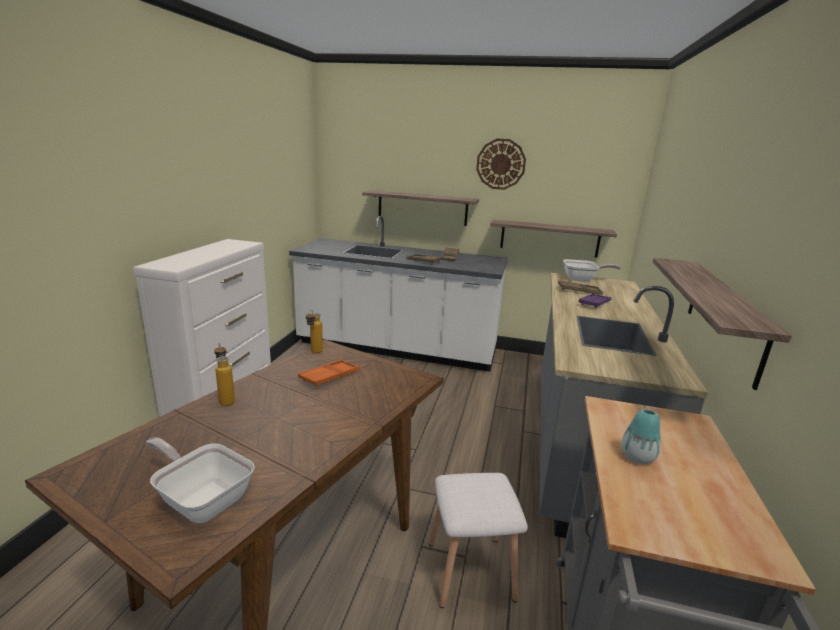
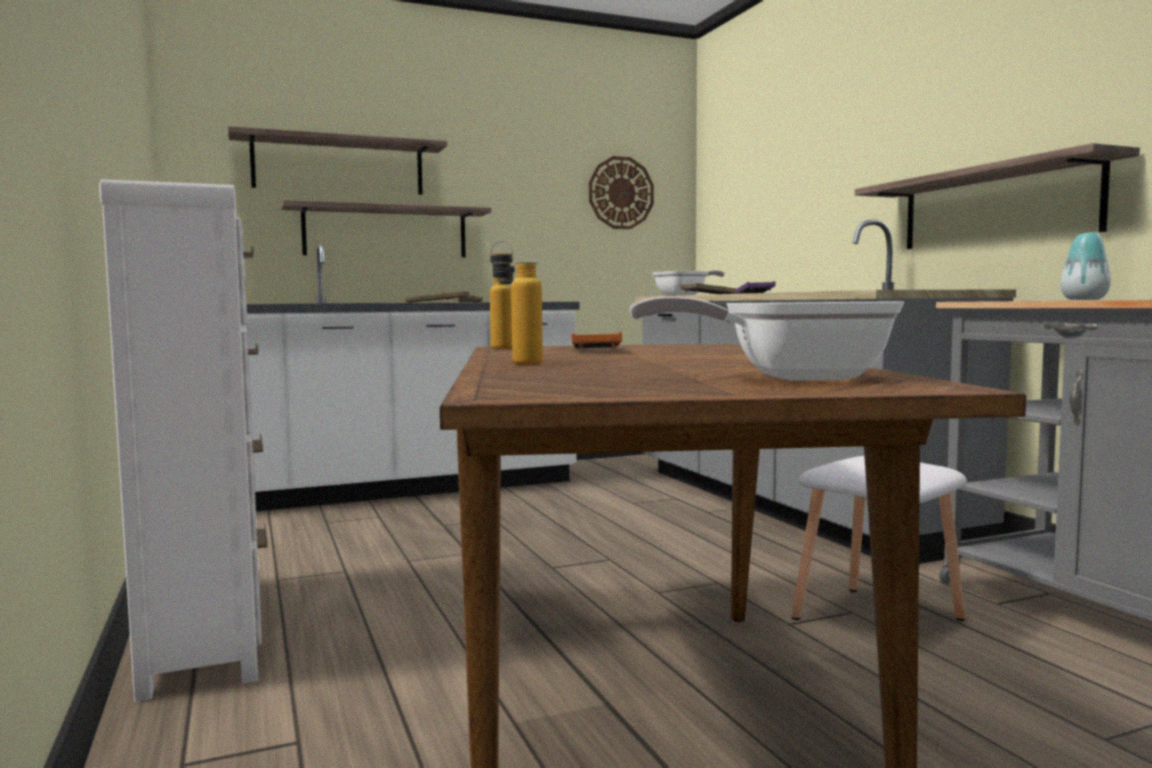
camera: 35 degrees left, 15 degrees down
wall clock [476,139,526,190] -> wall clock moved to [589,156,654,229]
shelf [490,219,617,257] -> shelf moved to [228,126,447,195]

